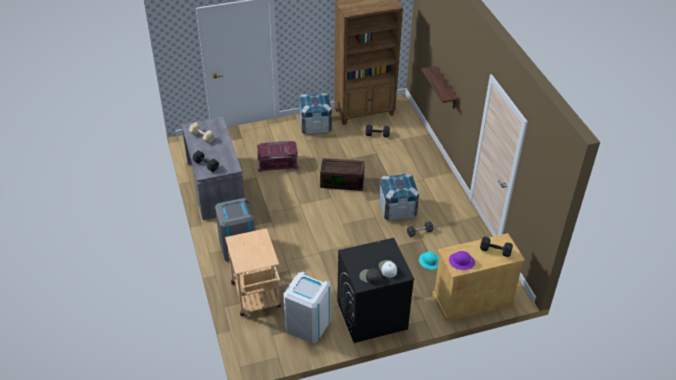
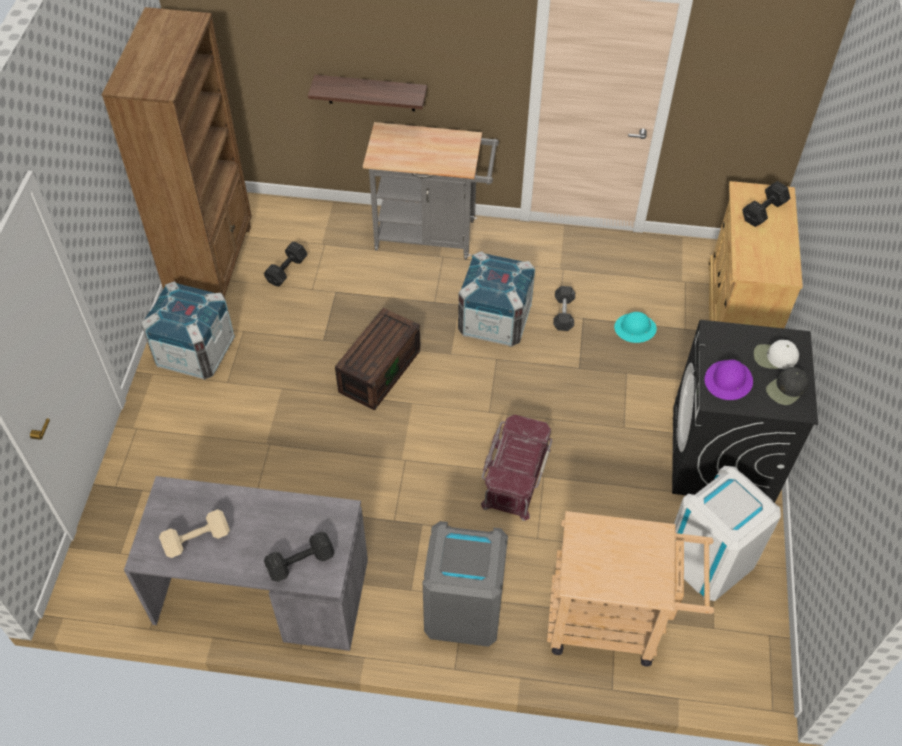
camera: 65 degrees left, 10 degrees up
red storage box [257,141,299,172] -> red storage box moved to [481,415,552,521]
purple hard hat [449,251,475,270] -> purple hard hat moved to [705,360,753,400]
none -> grey cart [363,122,499,260]

